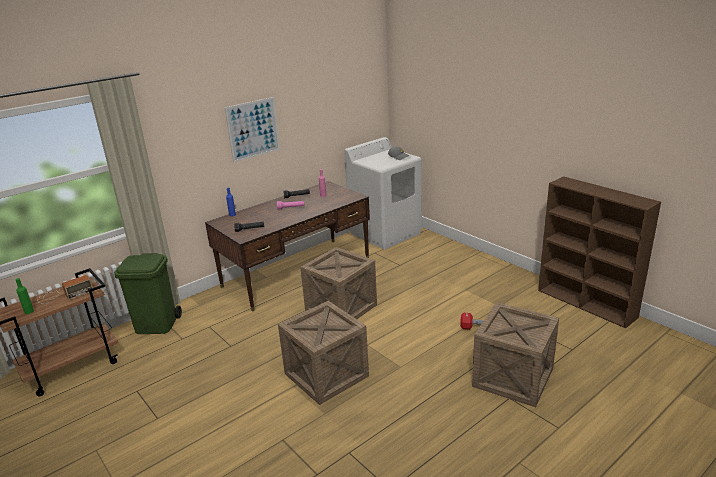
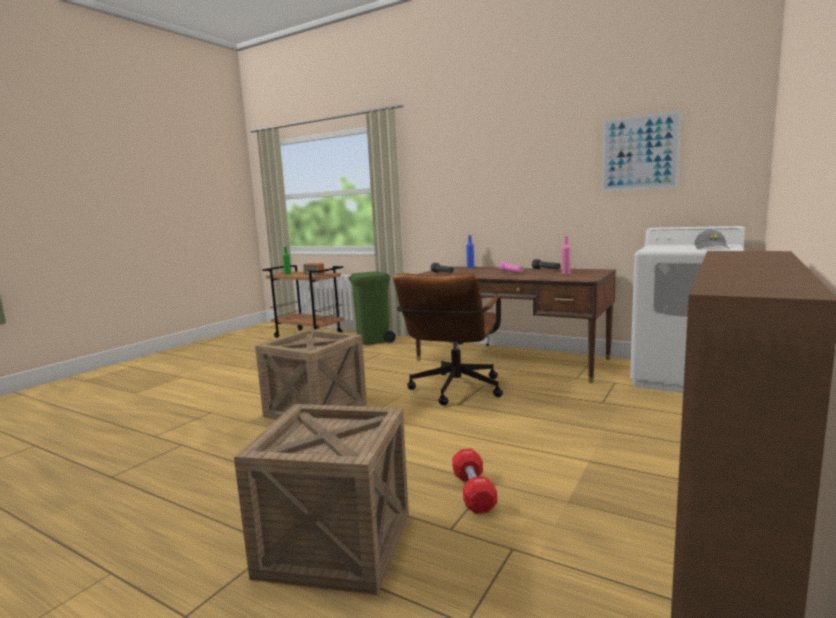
camera: 70 degrees right, 15 degrees down
picture [225,97,280,162] -> picture moved to [601,110,682,192]
crate [300,247,377,319] -> brown office chair [393,273,503,405]

